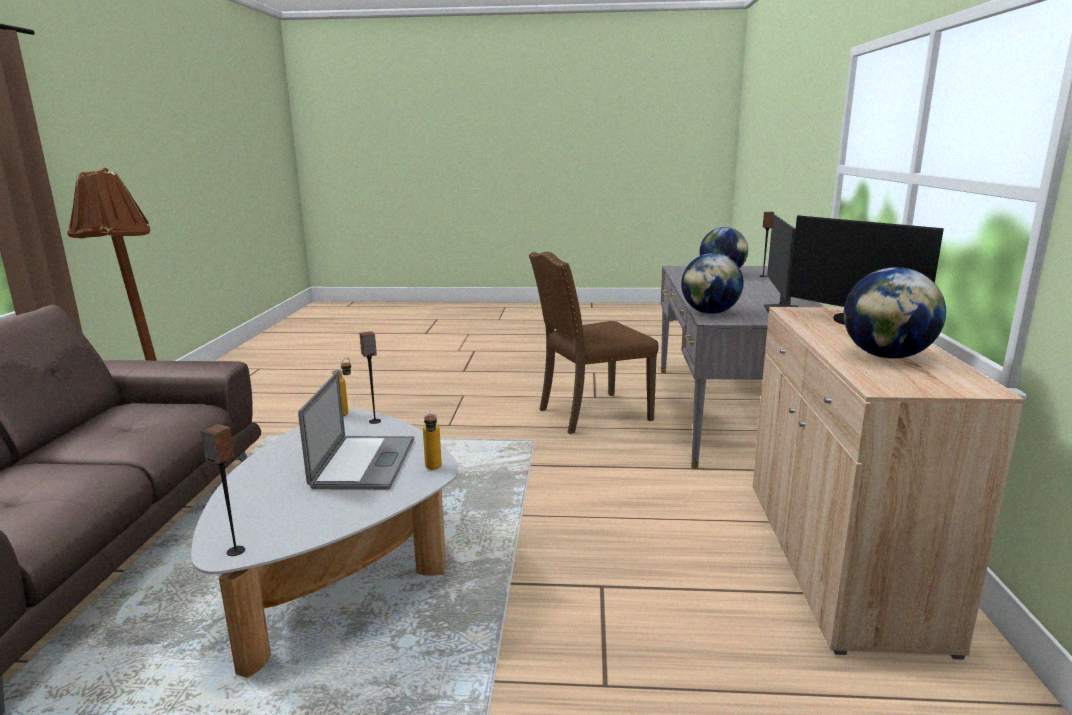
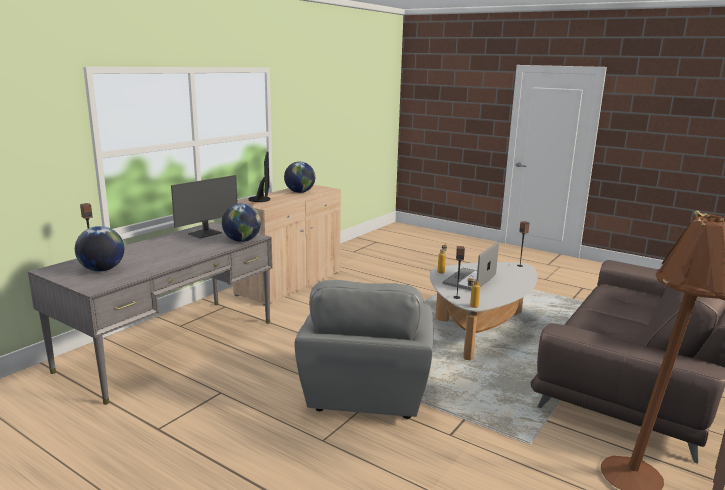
camera: 150 degrees left, 0 degrees up
brown chair [529,252,659,434] -> none
none -> grey armchair [295,280,433,419]

